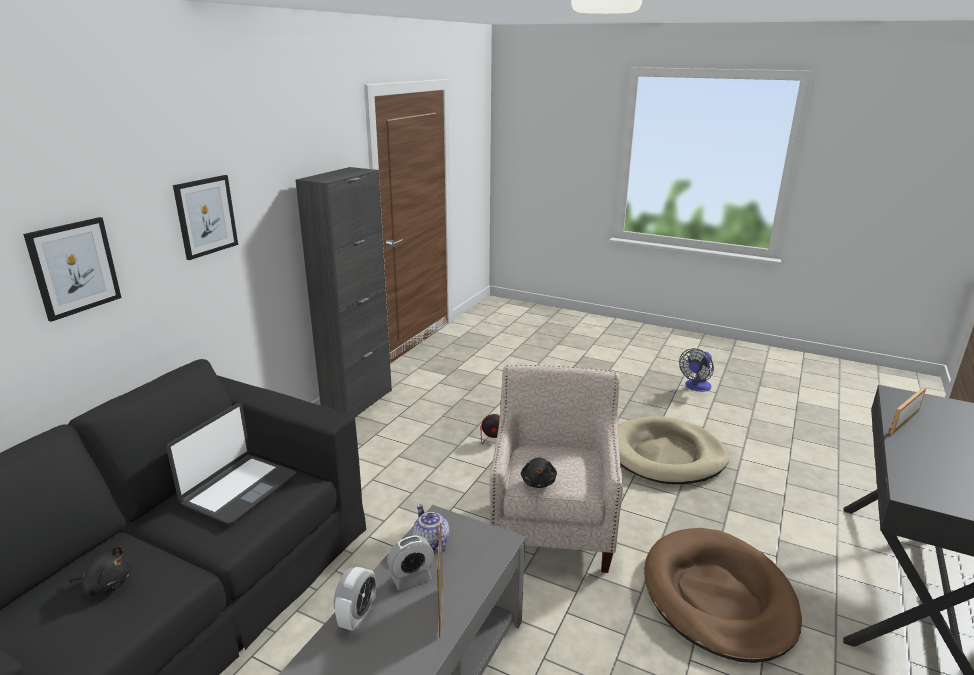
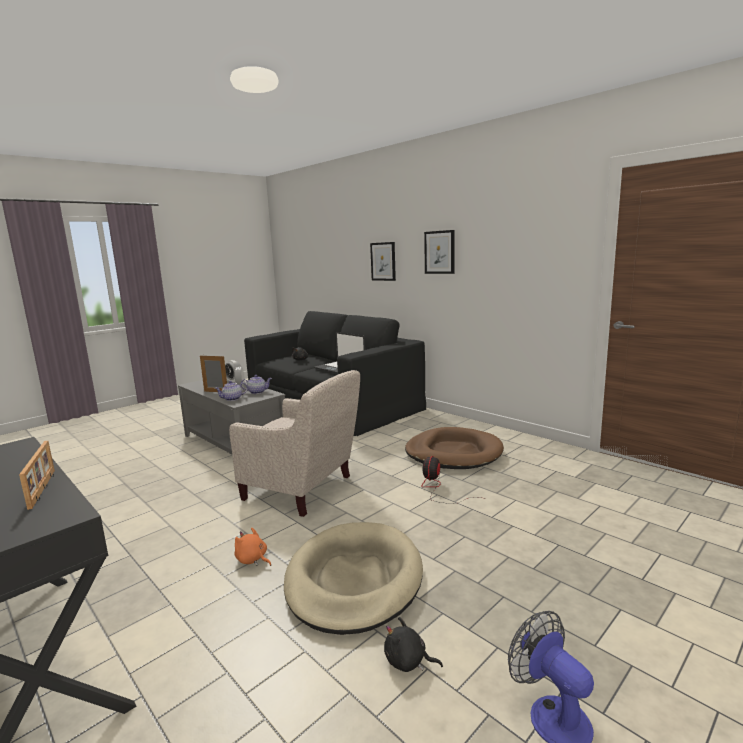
camera: 110 degrees right, 10 degrees down
black cabinet [296,167,392,417] -> none
black plush toy [521,457,557,488] -> black plush toy moved to [384,617,443,672]
brown dog bed [644,528,802,663] -> brown dog bed moved to [405,427,504,469]
none -> teapot [214,381,248,401]
none -> orange plush toy [234,527,271,566]

